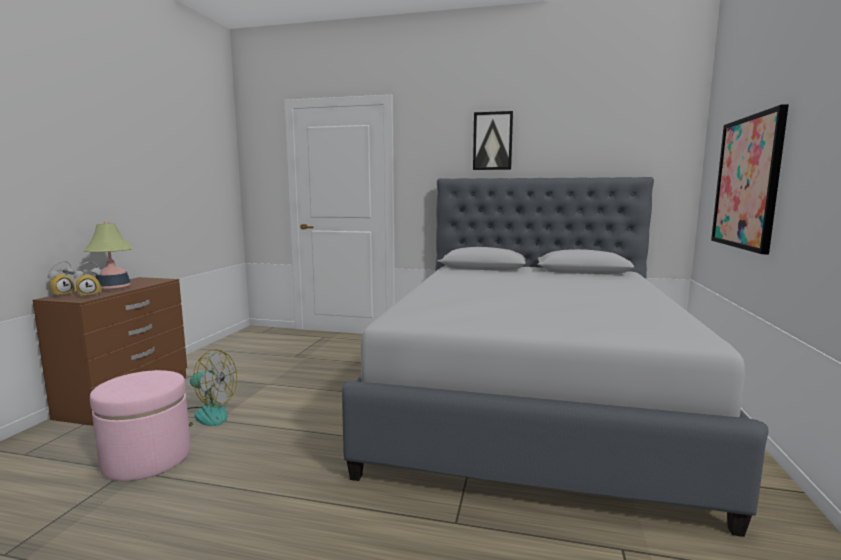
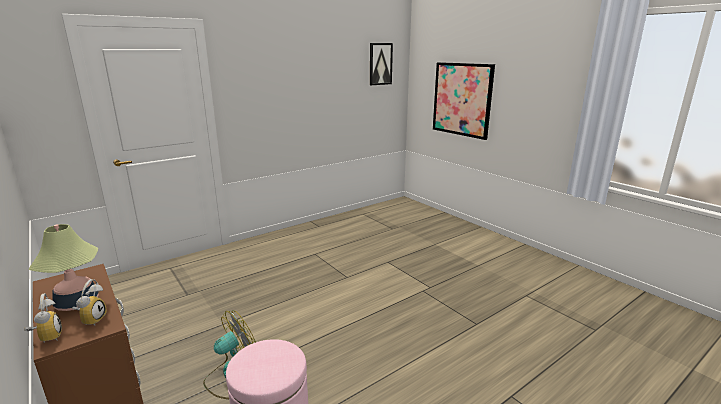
camera: 50 degrees left, 10 degrees up
grey bed [342,177,769,537] -> none
picture [473,111,513,170] -> picture moved to [370,43,393,85]

